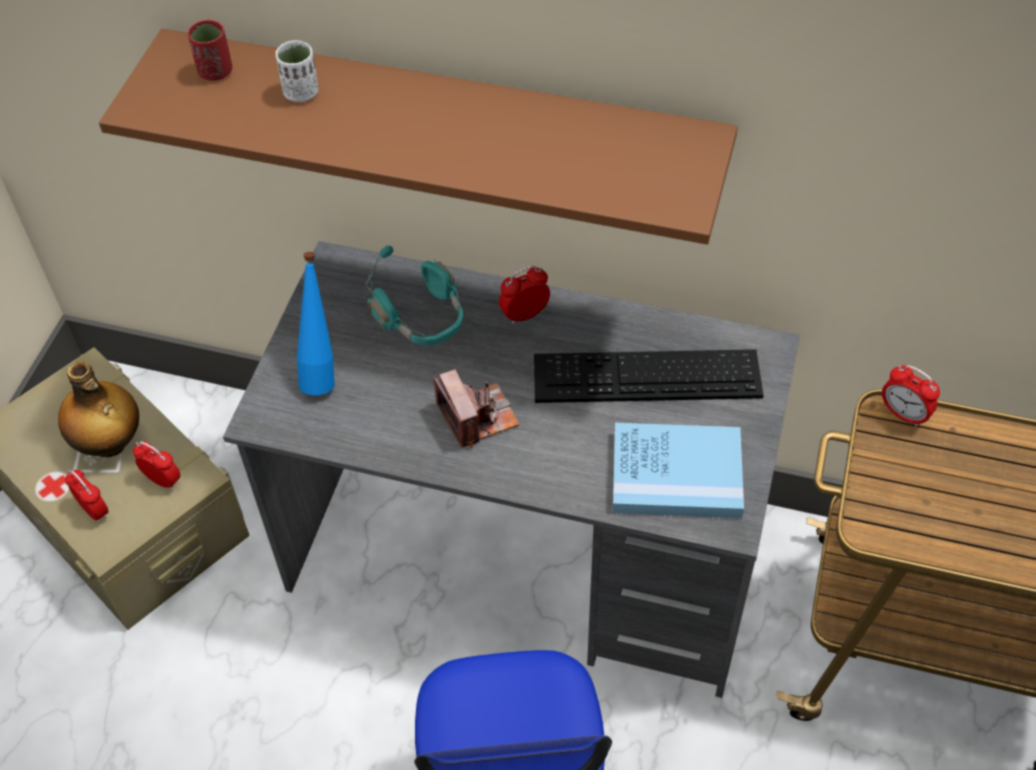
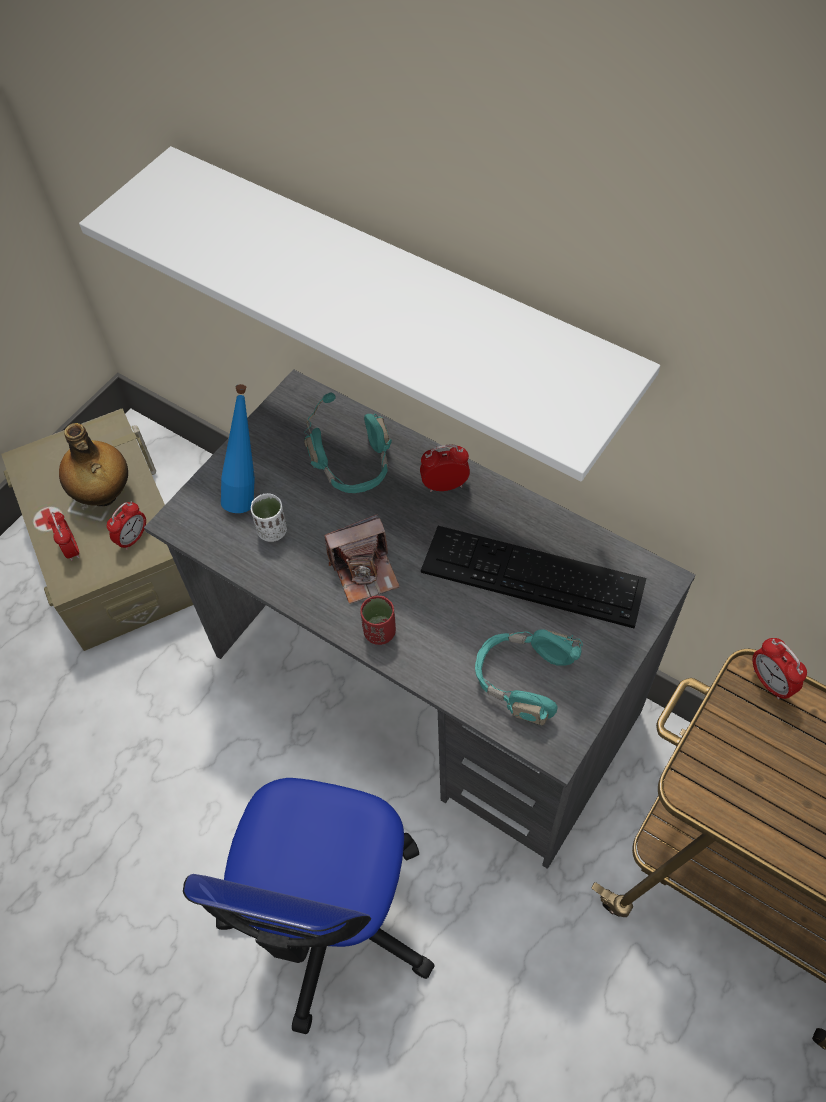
camera: 20 degrees right, 5 degrees up
brown shelf [99,28,738,244] -> white shelf [79,146,660,481]
alarm clock [133,441,180,490] -> alarm clock turned 75 degrees clockwise [107,501,146,550]
red cup [188,19,232,81] -> red cup moved to [360,596,396,645]
white cup [275,40,318,102] -> white cup moved to [251,493,287,542]
camera [434,370,519,448] -> camera turned 75 degrees clockwise [324,515,400,604]
blue book [613,423,744,518] -> turquoise headphones [475,629,583,726]

